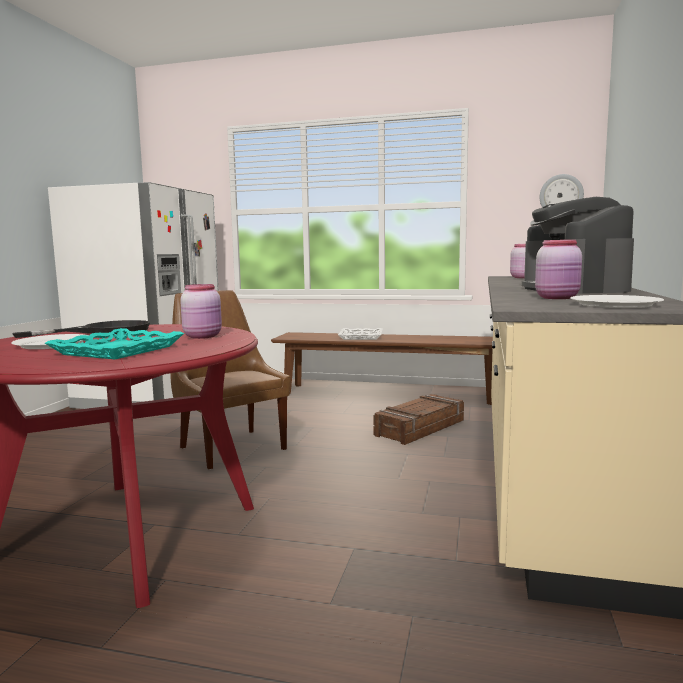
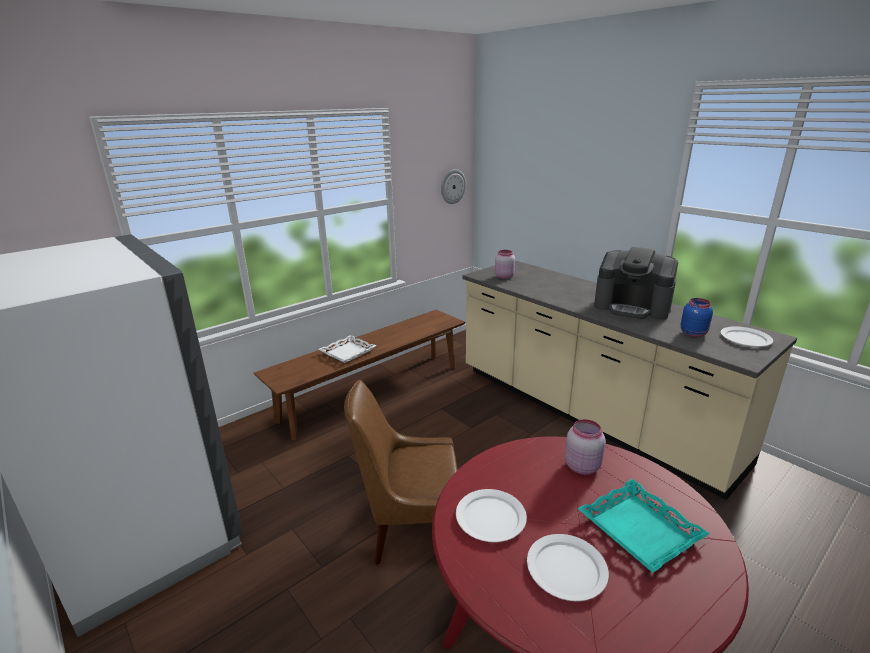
camera: 55 degrees left, 15 degrees up
black frying pan [12,320,150,338] -> white plate [456,489,527,542]
crate [373,394,464,445] -> none
pink jar [535,240,582,299] -> blue jar [681,298,713,337]

